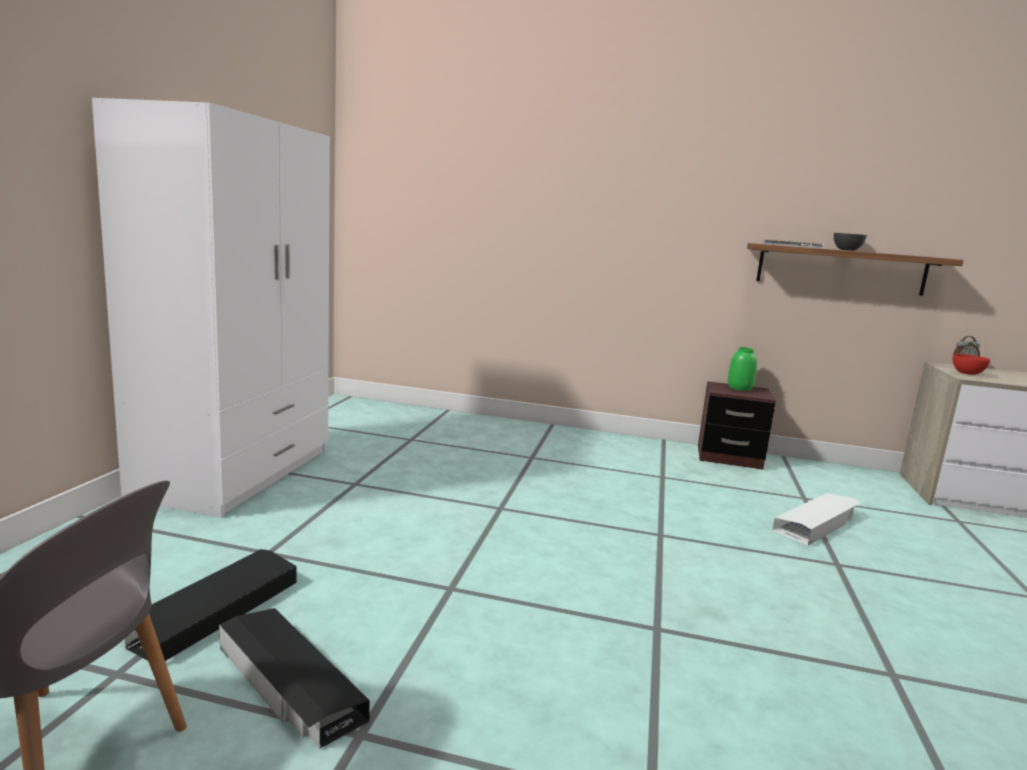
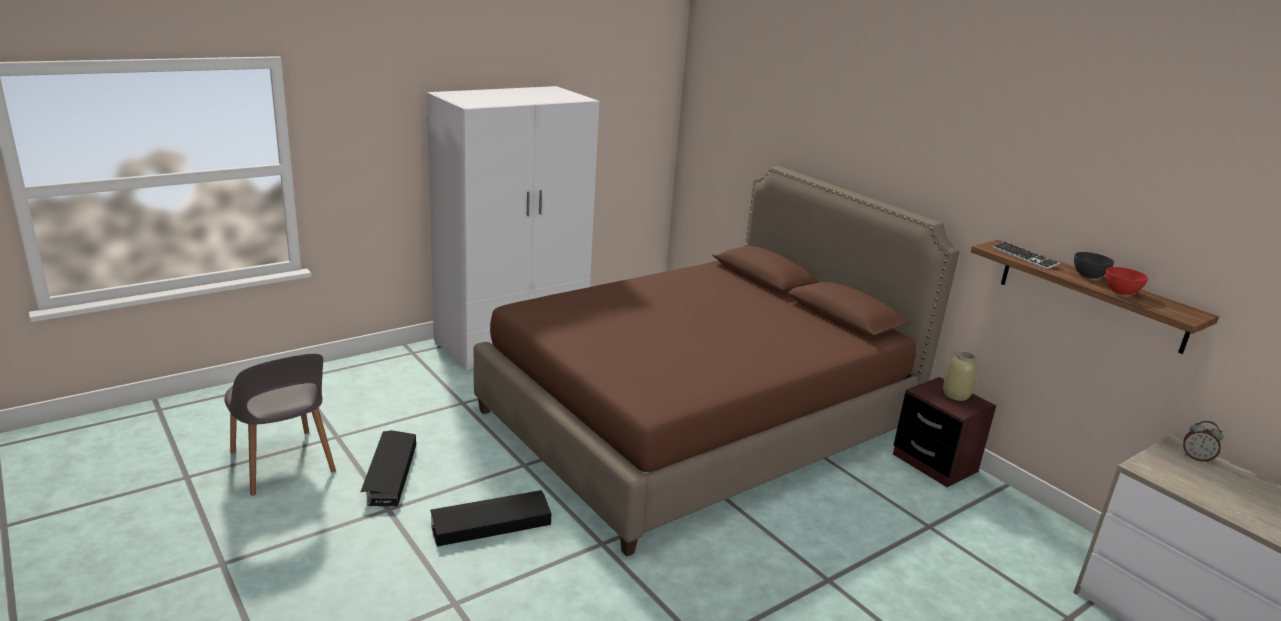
camera: 40 degrees right, 10 degrees up
black storage box [124,549,296,662] -> black storage box moved to [430,490,551,547]
green vase [728,347,757,391] -> beige vase [943,352,977,401]
white storage box [772,493,861,546] -> none
red bowl [953,354,991,375] -> red bowl moved to [1106,267,1148,295]
none -> brown bed [474,166,960,557]

